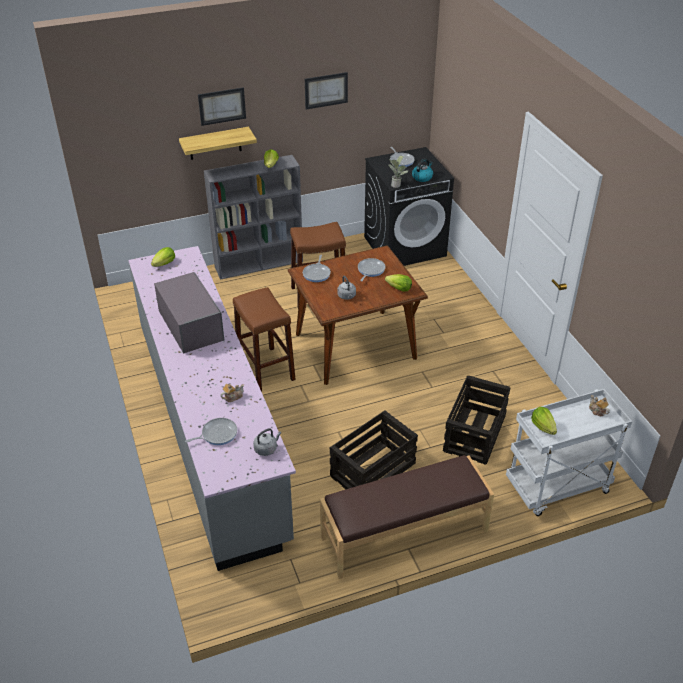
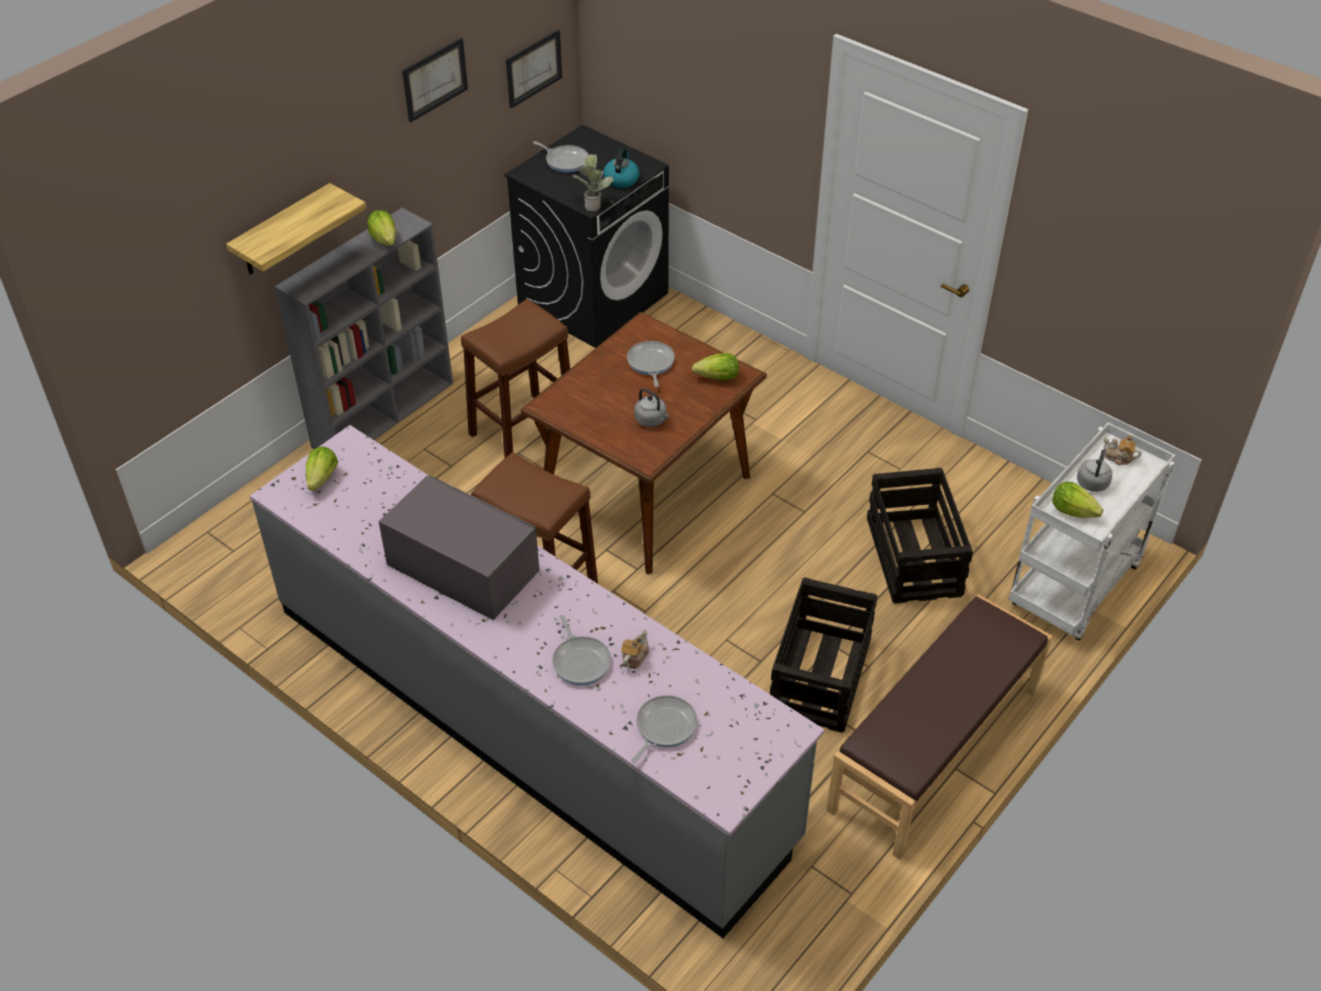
camera: 30 degrees left, 5 degrees up
picture [198,87,246,126] -> picture moved to [506,29,562,109]
grey kettle [253,428,281,456] -> grey kettle moved to [1077,450,1112,492]
frying pan [303,255,331,282] -> frying pan moved to [552,615,611,686]

